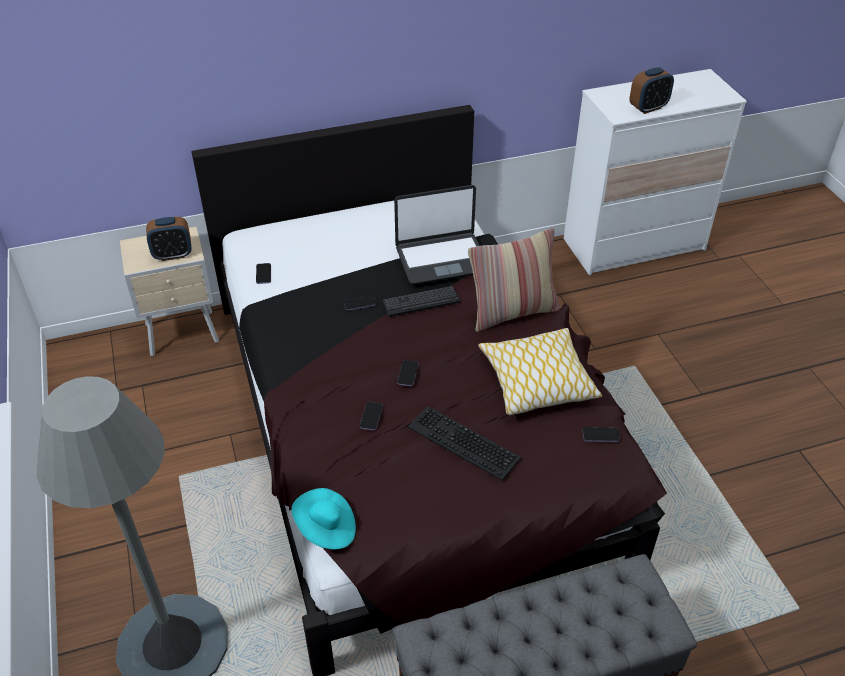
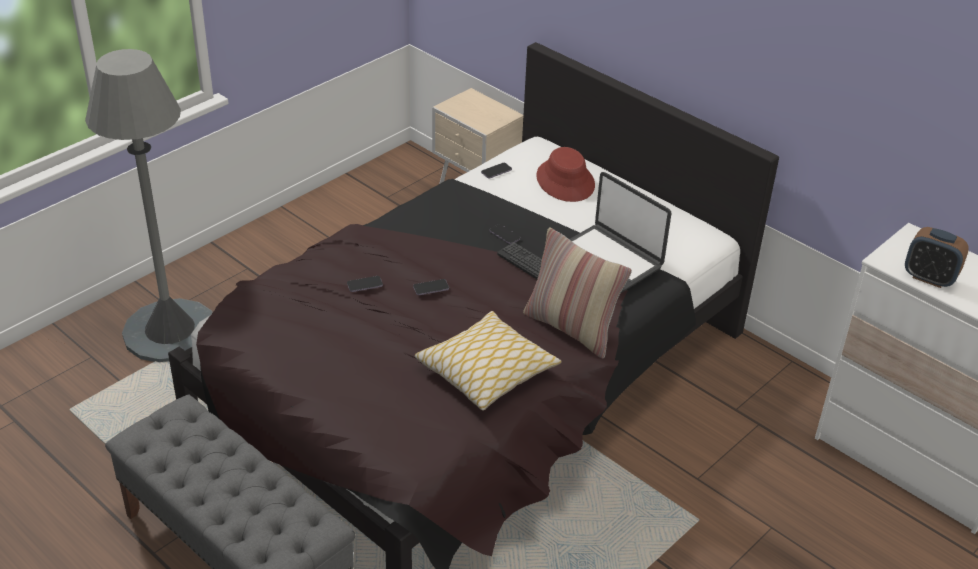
camera: 60 degrees right, 5 degrees down
alarm clock [146,217,192,261] -> none
turquoise hat [291,488,356,549] -> none
keyboard [408,406,521,481] -> none
phone [582,427,620,442] -> none
none -> red hat [536,147,595,202]

